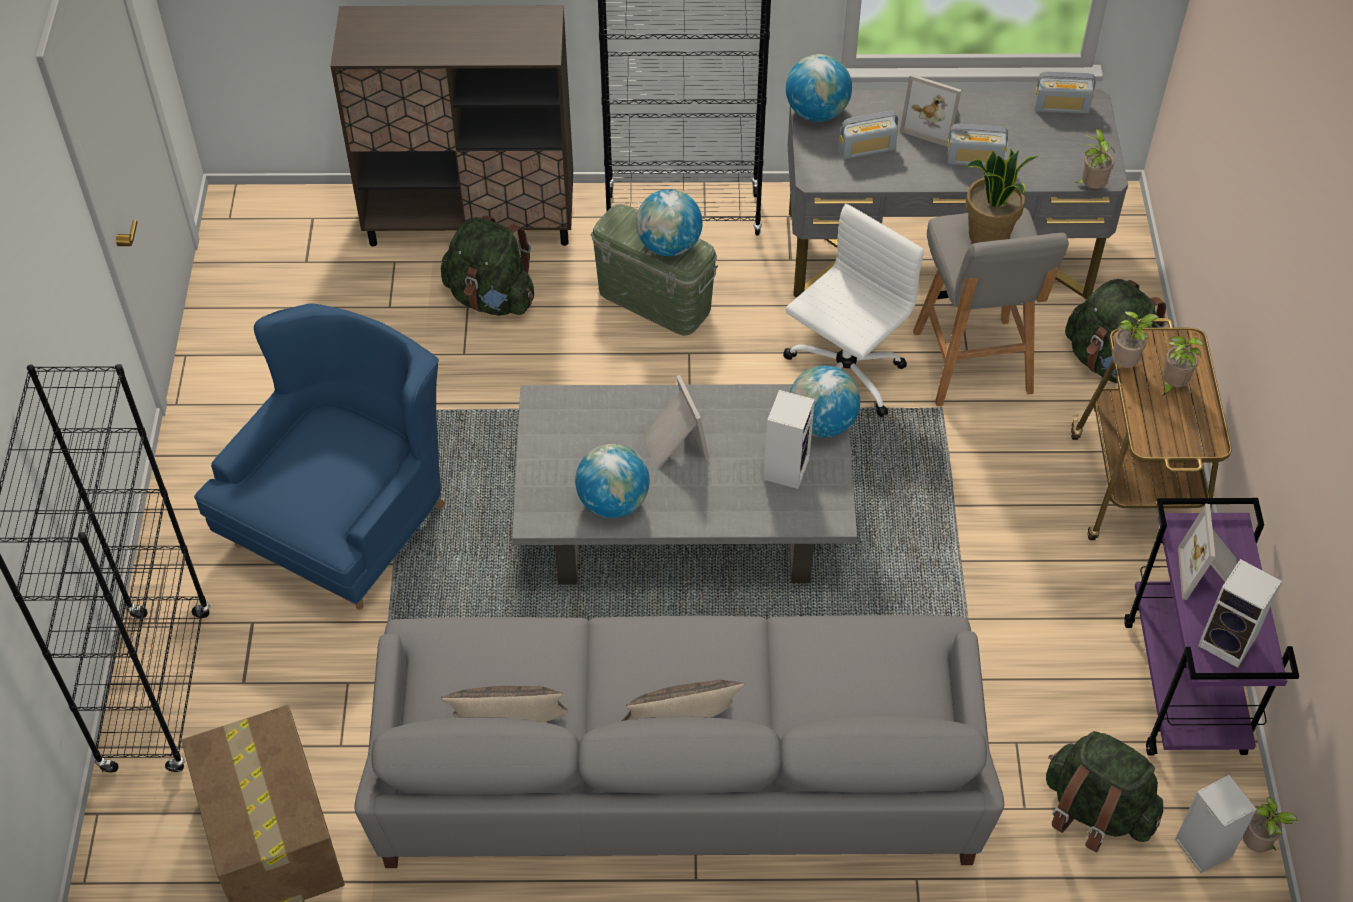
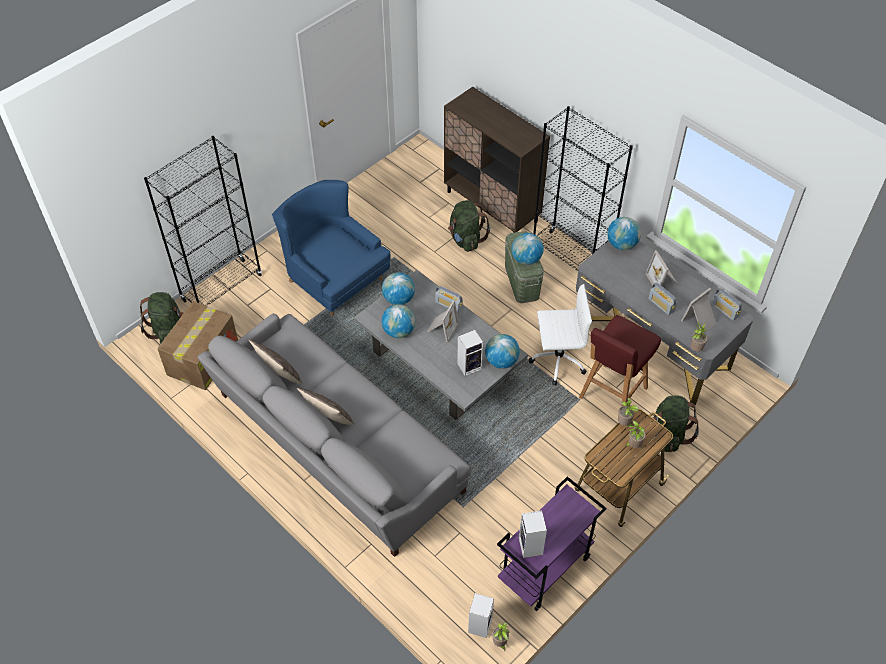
camera: 45 degrees right, 0 degrees up
blue armchair [194,304,446,610] -> blue armchair turned 120 degrees counterclockwise [272,180,391,316]
radio [839,111,898,159] -> radio moved to [435,286,463,313]
grey stool [913,208,1069,406] -> red stool [579,315,661,407]
potted plant [965,149,1038,244] -> none
green backpack [1046,731,1163,852] -> green backpack moved to [140,292,183,344]
picture frame [1178,504,1237,600] -> picture frame moved to [681,288,716,333]
none -> globe [382,272,415,305]

